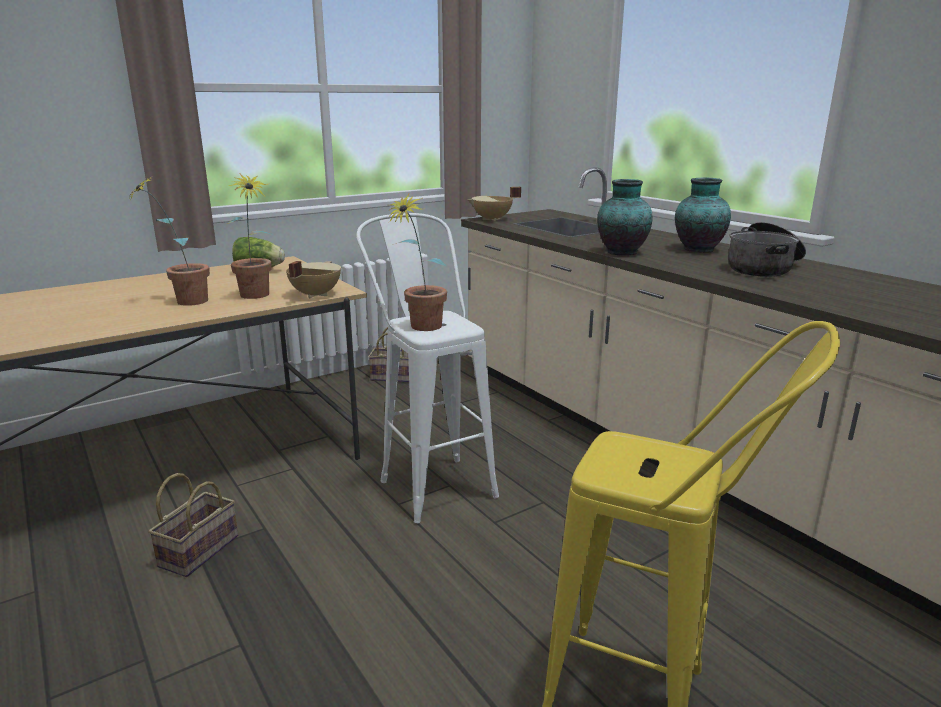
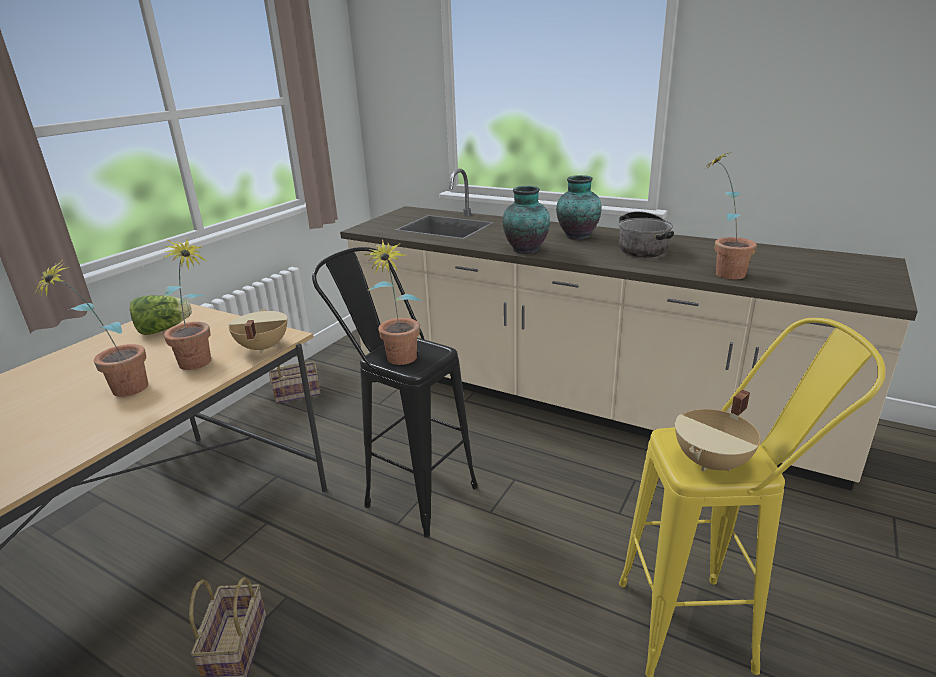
camera: 25 degrees left, 5 degrees up
white stool [356,213,499,523] -> black stool [312,247,478,538]
beige cooking pot [467,187,521,221] -> beige cooking pot moved to [675,390,761,472]
none -> potted plant [705,149,757,279]

